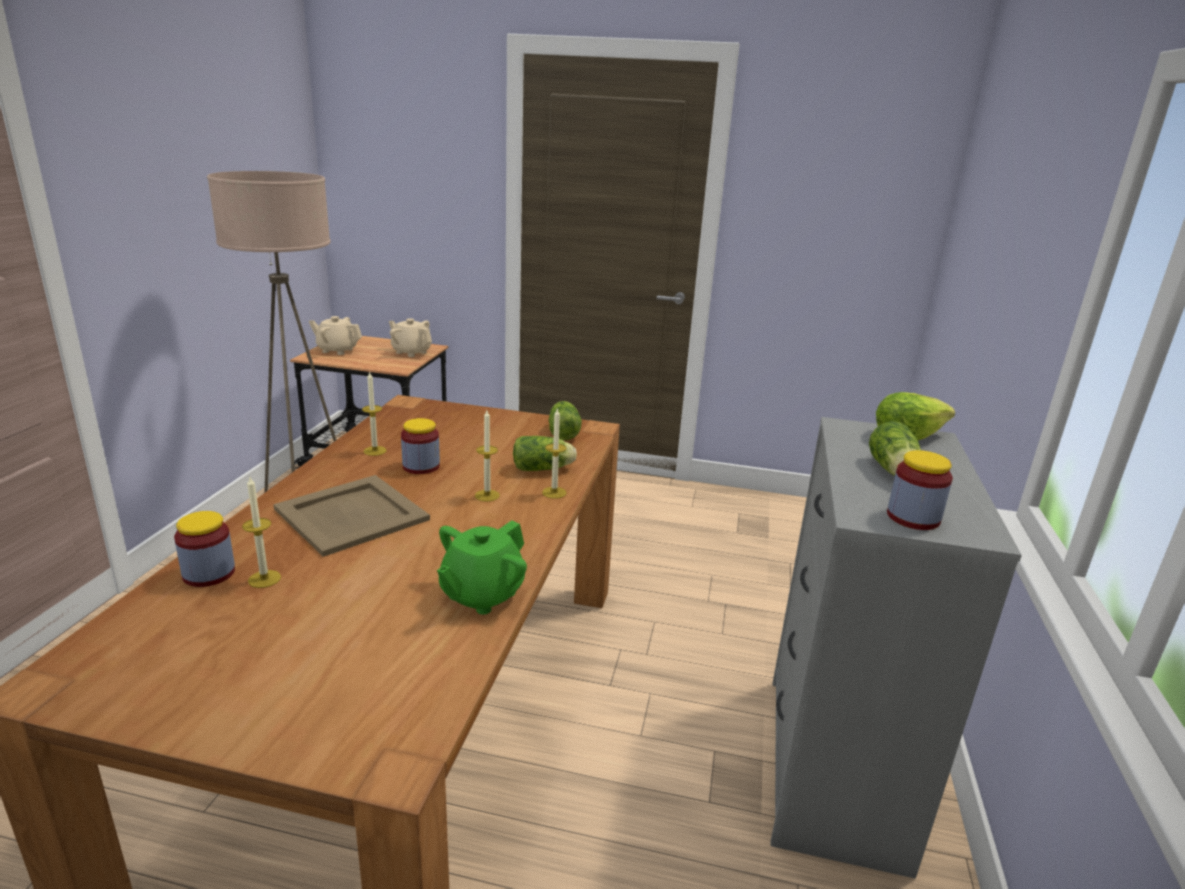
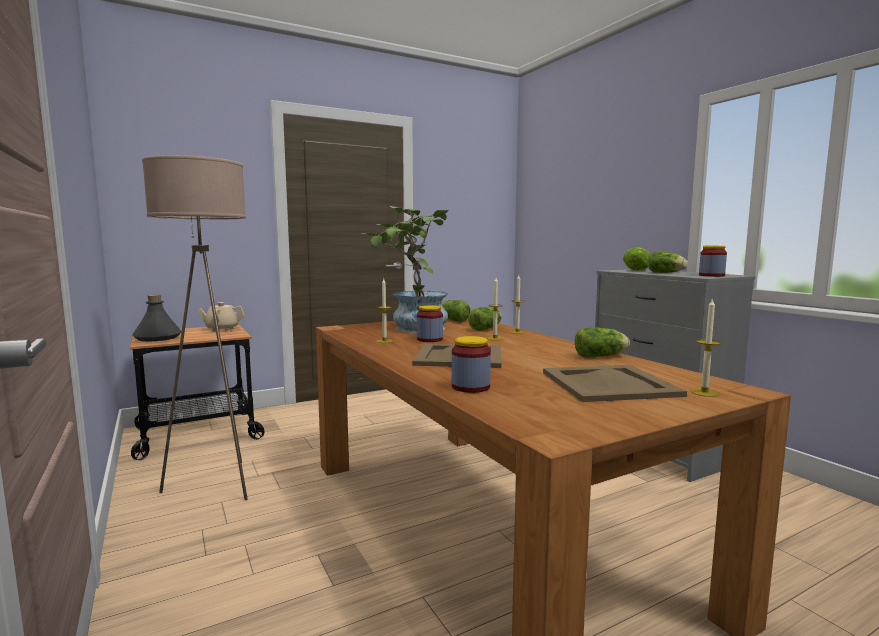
camera: 40 degrees left, 15 degrees down
candle [242,477,281,588] -> candle moved to [691,299,721,397]
beige teapot [309,316,362,355] -> grey bottle [132,295,182,341]
green teapot [437,520,527,615] -> lettuce [575,327,630,357]
none -> potted plant [362,206,449,333]
none -> beige tray [543,365,687,402]

